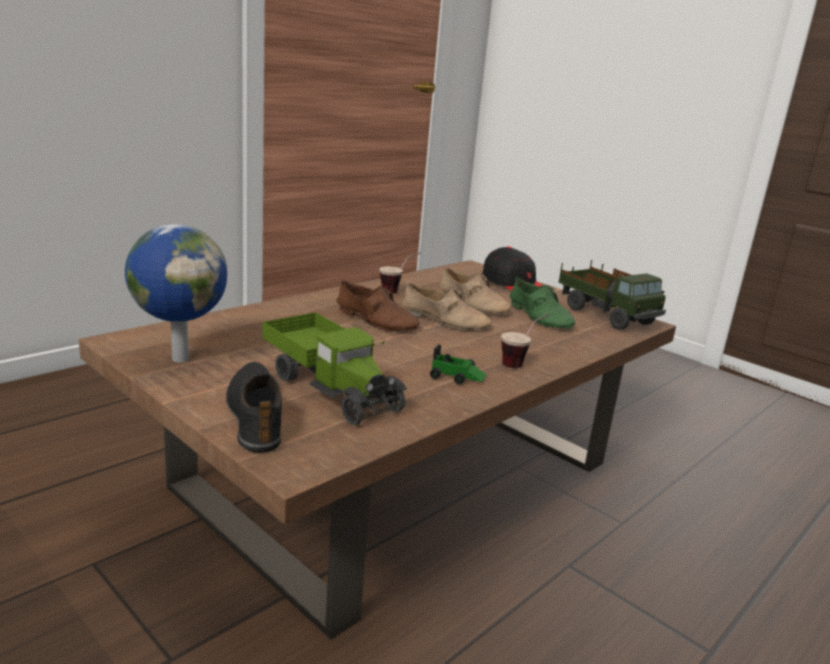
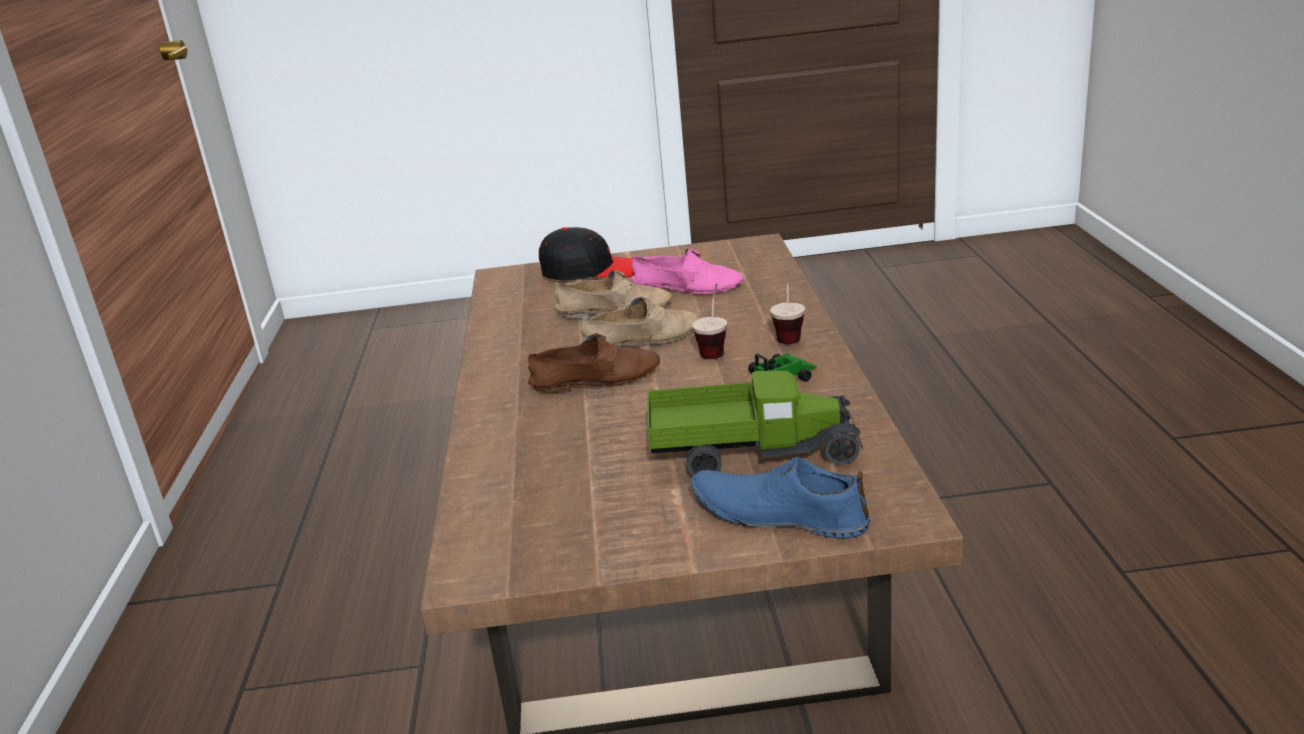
camera: 45 degrees left, 5 degrees up
globe [125,224,227,362] -> none
black shoe [226,362,282,453] -> blue shoe [691,457,870,538]
cup [379,253,421,294] -> cup moved to [692,283,727,359]
green shoe [510,276,575,329] -> pink shoe [631,248,744,294]
toy truck [558,260,666,330] -> none

